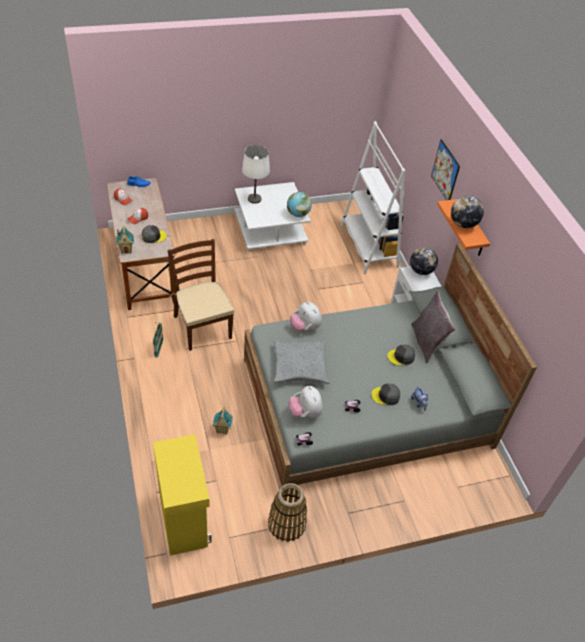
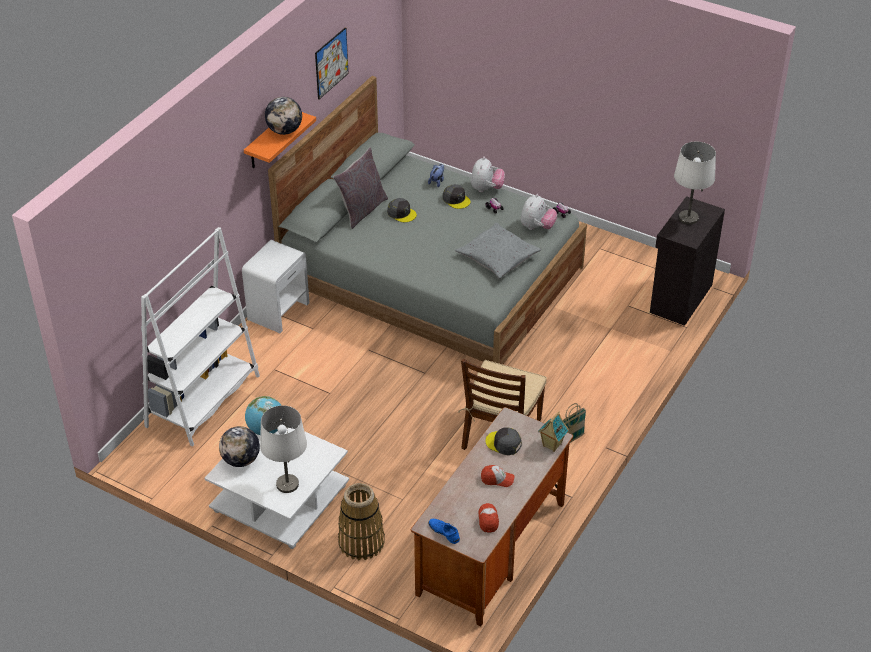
camera: 130 degrees left, 5 degrees down
yellow cabinet [153,434,212,556] -> black cabinet [650,196,725,326]
toy house [213,407,233,435] -> none
basket [268,483,307,542] -> basket moved to [338,483,385,560]
plush toy [290,301,322,332] -> plush toy moved to [471,156,505,192]
globe [410,247,438,275] -> globe moved to [219,426,260,467]
picture [431,139,460,200] -> picture moved to [315,27,349,99]
none -> white table lamp [674,142,716,225]

